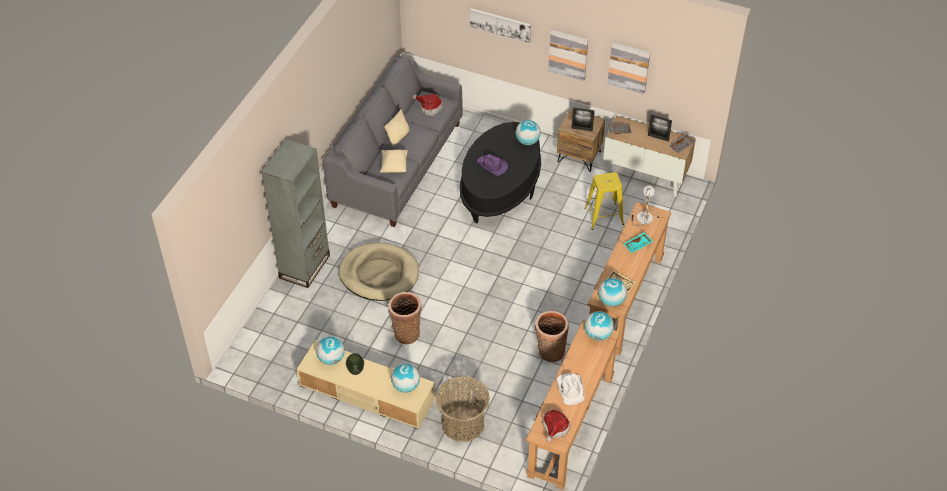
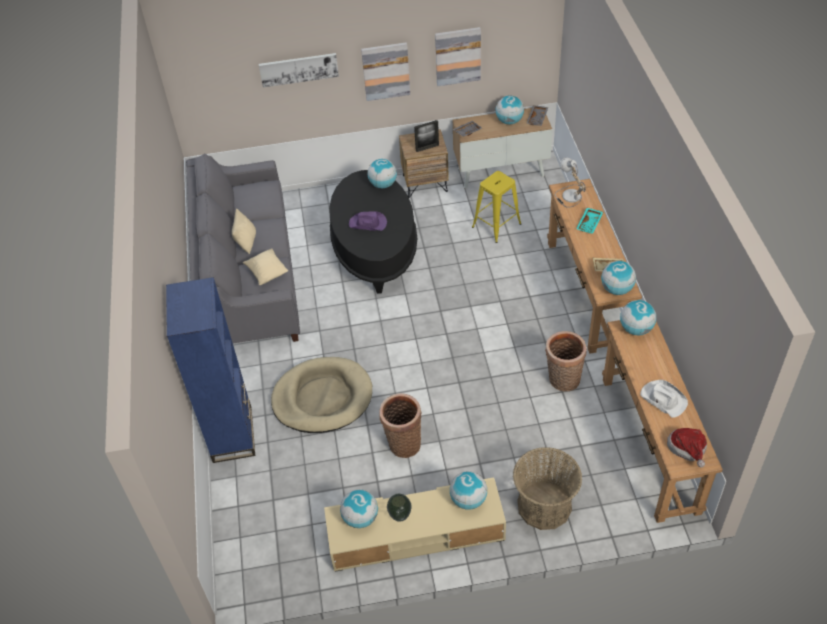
camera: 30 degrees left, 0 degrees up
grey bookcase [261,139,330,288] -> blue bookcase [166,277,255,463]
hat [412,94,443,116] -> none
picture frame [648,115,672,141] -> globe [496,95,524,124]

